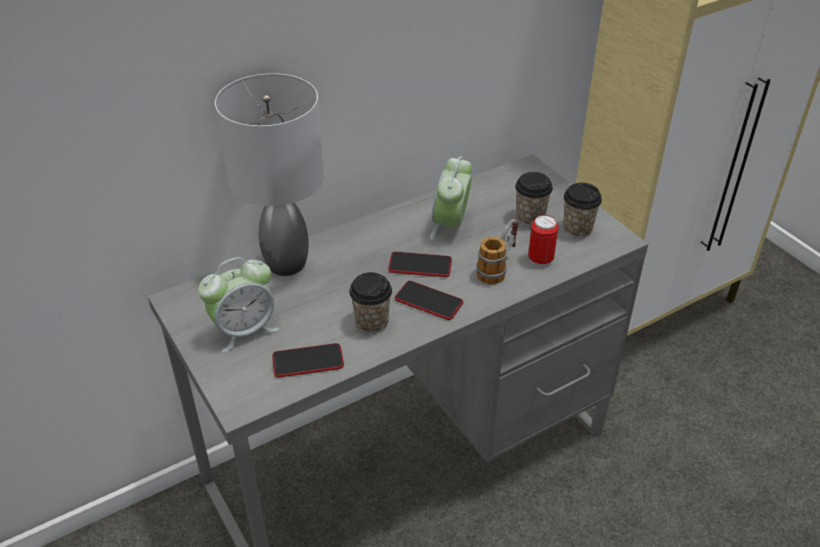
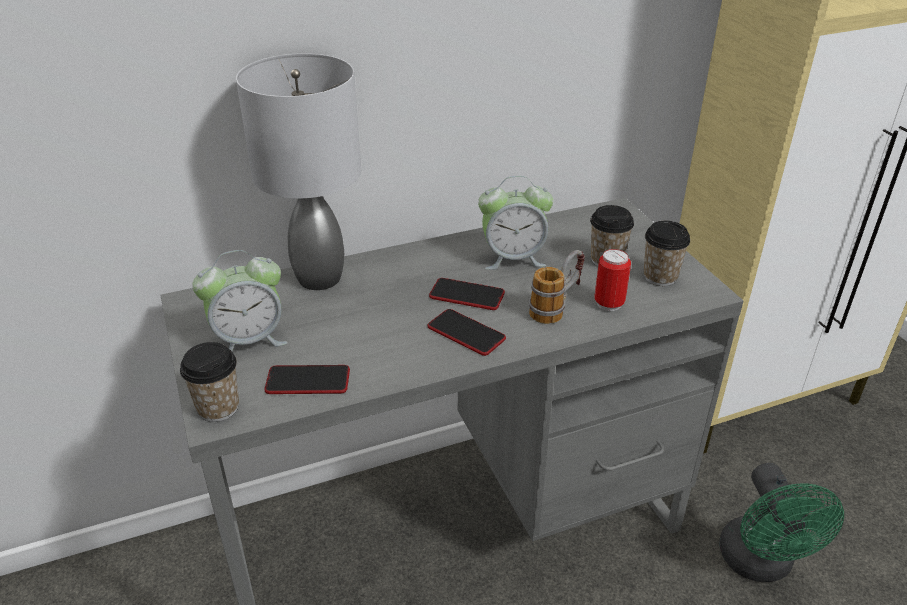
camera: 10 degrees right, 5 degrees down
cup [349,272,392,334] -> cup moved to [180,342,239,422]
alarm clock [430,156,472,240] -> alarm clock turned 120 degrees counterclockwise [478,176,553,270]
none -> green fan [719,463,844,582]

